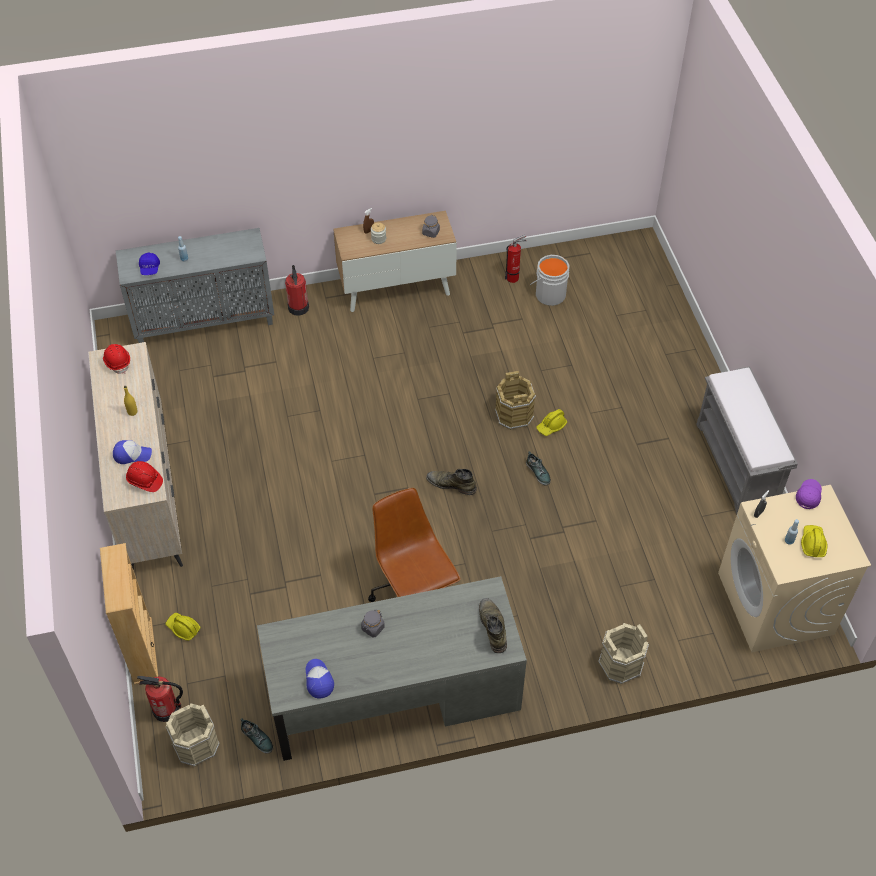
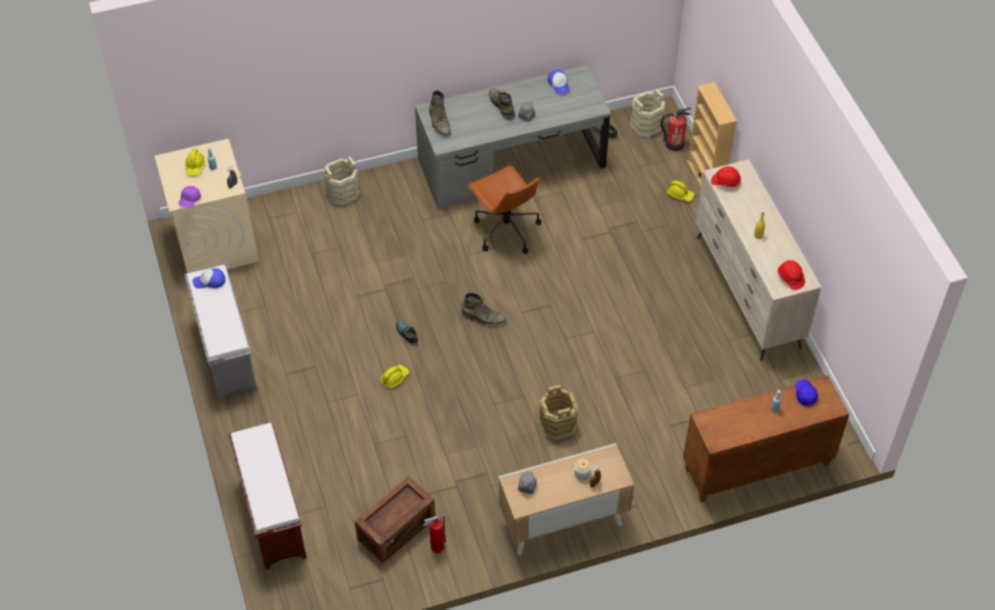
camera: 175 degrees right, 0 degrees up
cap [113,440,152,464] -> cap moved to [193,268,225,289]
grey cabinet [116,228,274,343] -> brown cabinet [683,375,849,503]
fire extinguisher [285,265,309,316] -> none
brown bucket [495,371,536,430] -> brown bucket moved to [538,384,578,440]
grey bucket [530,255,569,306] -> crate [355,476,435,563]
none -> brown bench [228,423,307,570]
none -> green boot [489,88,515,120]

